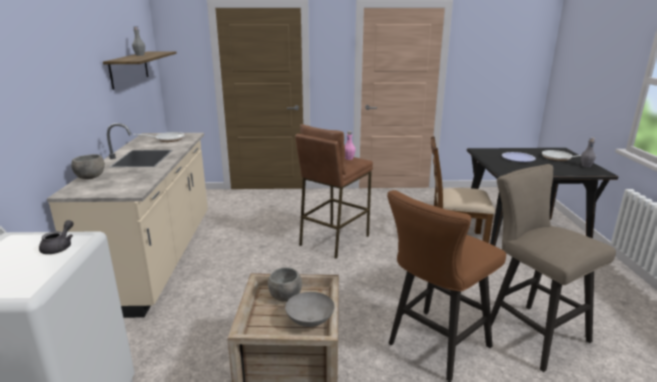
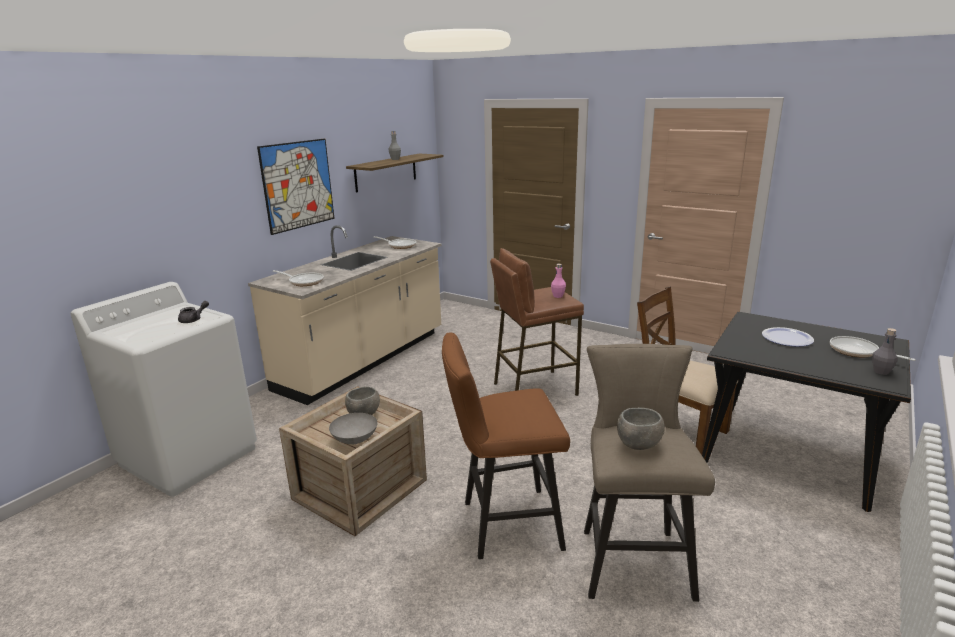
camera: 35 degrees right, 0 degrees up
grey bowl [71,154,105,179] -> grey bowl moved to [617,408,665,450]
none -> picture [257,139,335,235]
none -> frying pan [273,270,324,286]

